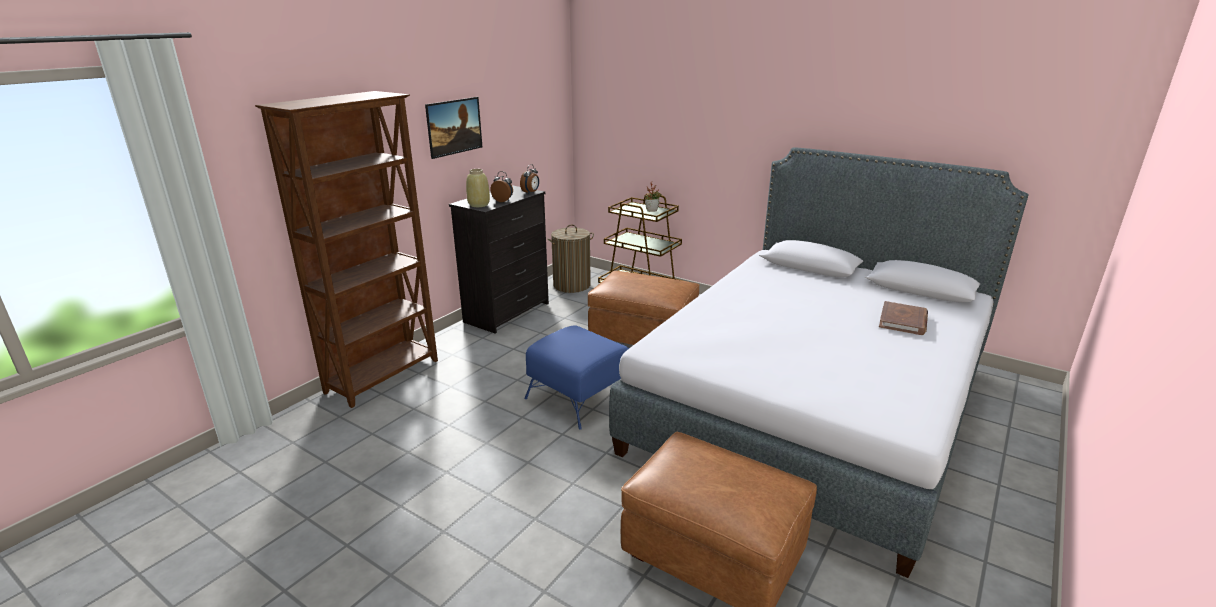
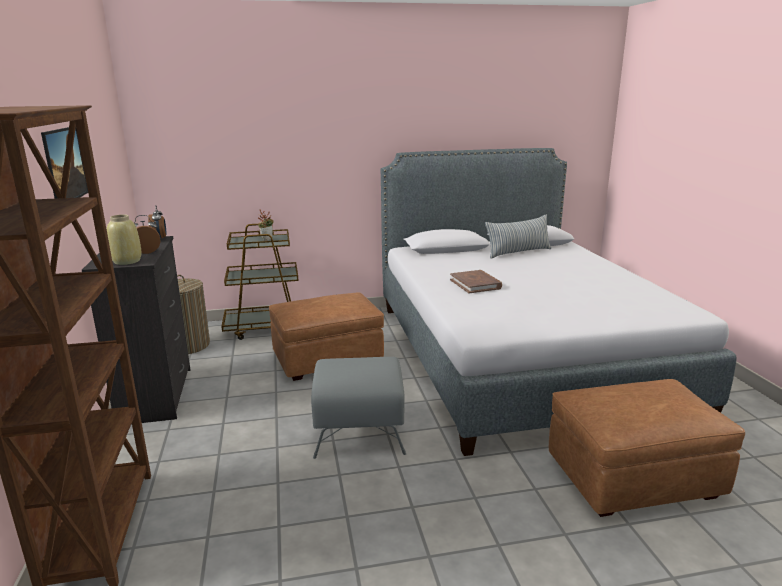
camera: 45 degrees left, 5 degrees down
blue ottoman [524,325,629,430] -> grey ottoman [311,357,406,459]
brown book [879,301,928,335] -> brown book moved to [450,270,502,293]
none -> pillow [485,215,551,259]

